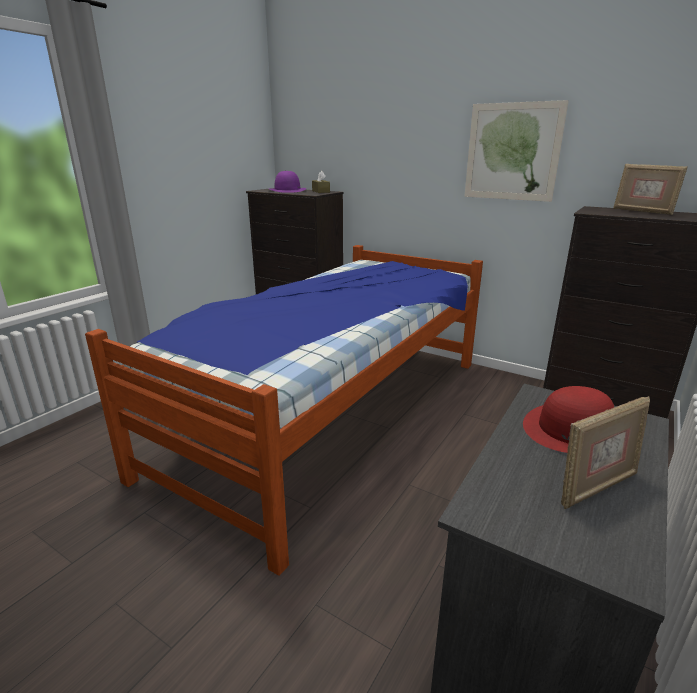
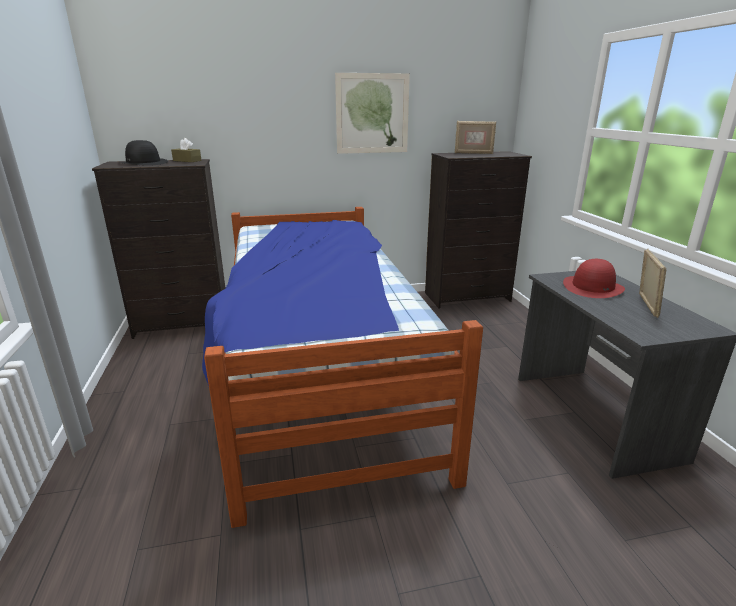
camera: 45 degrees left, 0 degrees up
purple hat [270,171,306,193] -> black hat [122,140,168,166]

